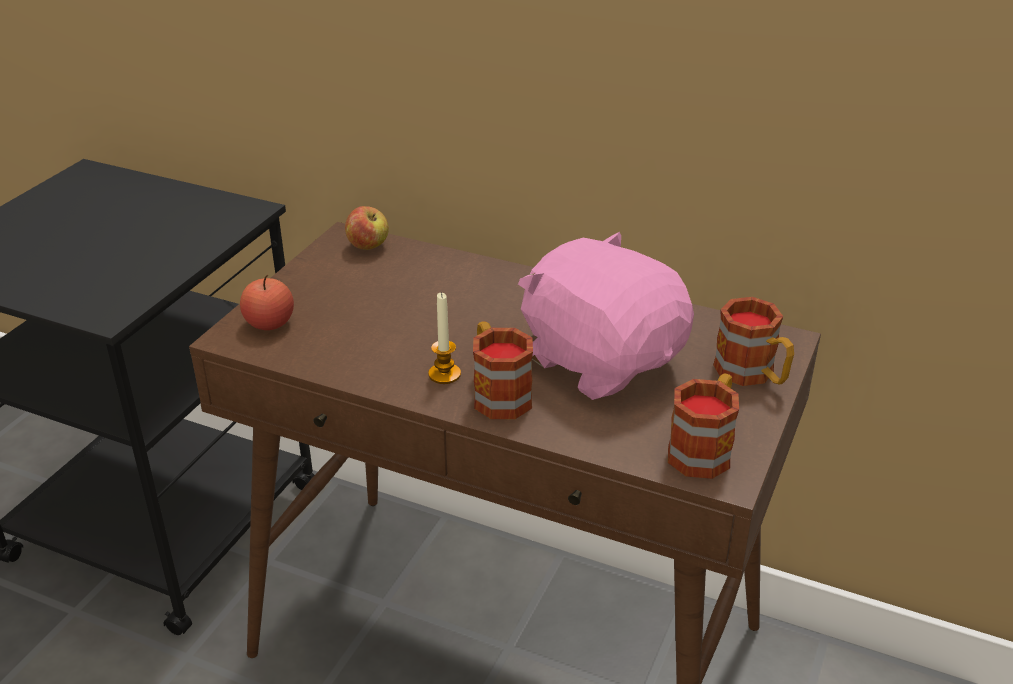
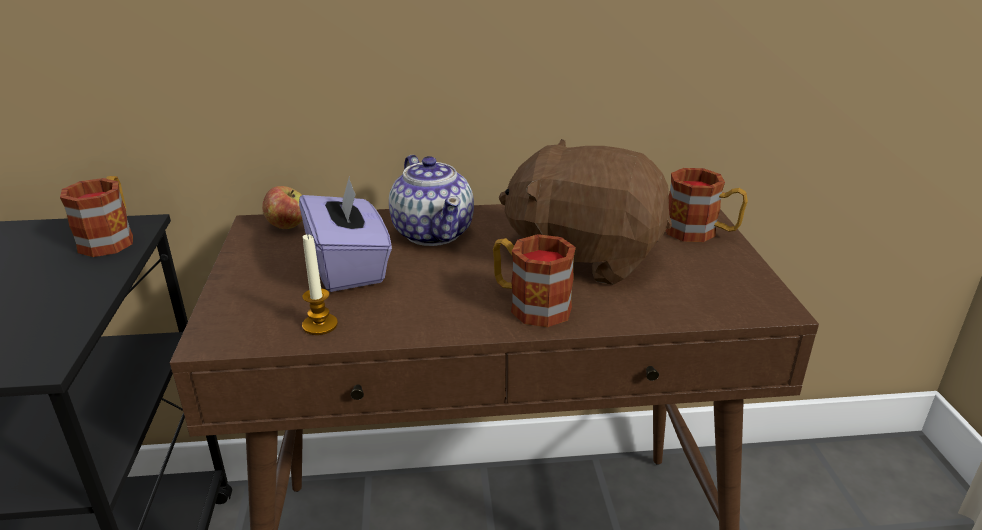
camera: 30 degrees left, 5 degrees down
apple [240,275,294,330] -> none
candle [428,292,461,384] -> candle moved to [302,233,338,335]
pink plush toy [518,231,694,400] -> brown plush toy [499,139,672,285]
mug [668,373,739,479] -> mug moved to [60,176,133,257]
none -> purple tissue box [299,175,392,292]
none -> teapot [389,155,474,246]

